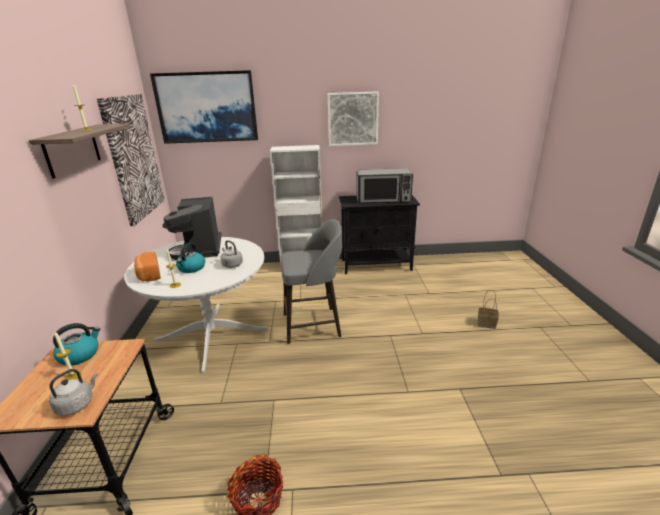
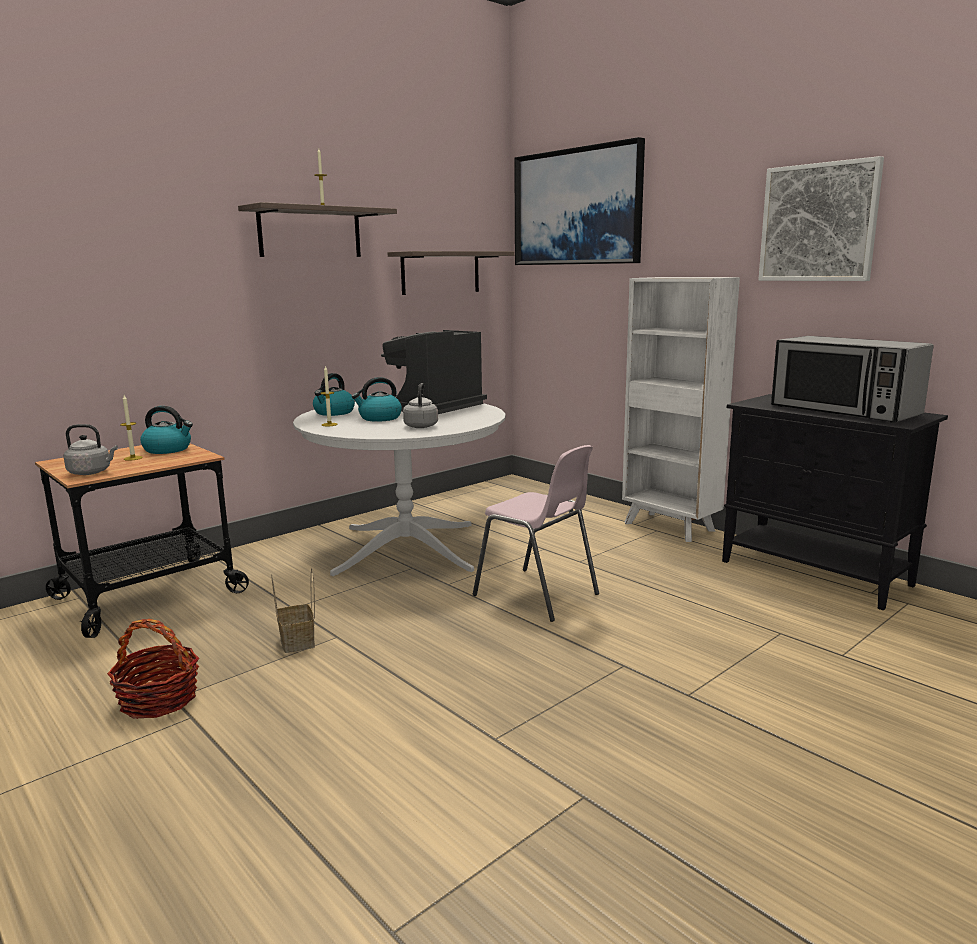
camera: 50 degrees right, 10 degrees down
picture [97,94,164,226] -> shelf [388,251,514,295]
bread [134,252,160,282] -> kettle [313,373,355,416]
grey stool [280,219,342,344] -> pink chair [473,445,599,622]
basket [477,290,499,329] -> basket moved to [271,568,315,653]

